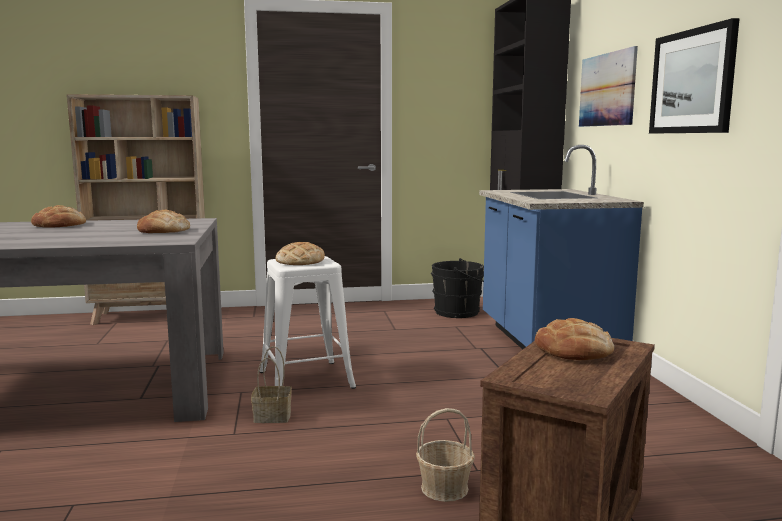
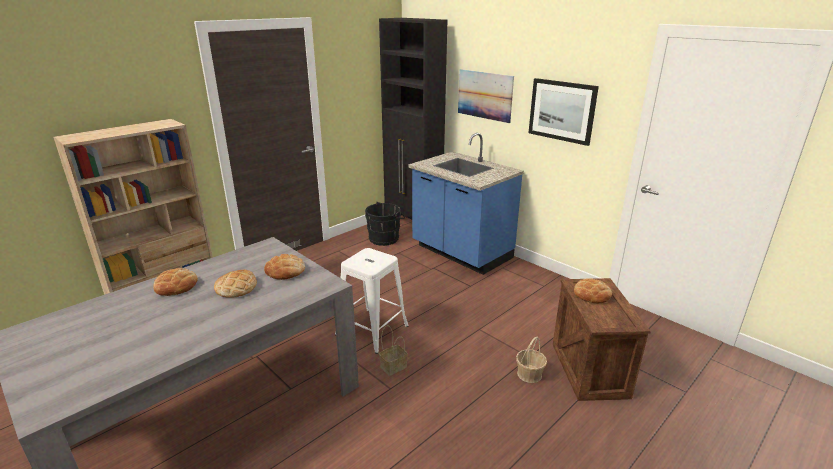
camera: 35 degrees left, 15 degrees up
bread [275,242,325,265] -> bread moved to [214,269,257,298]

